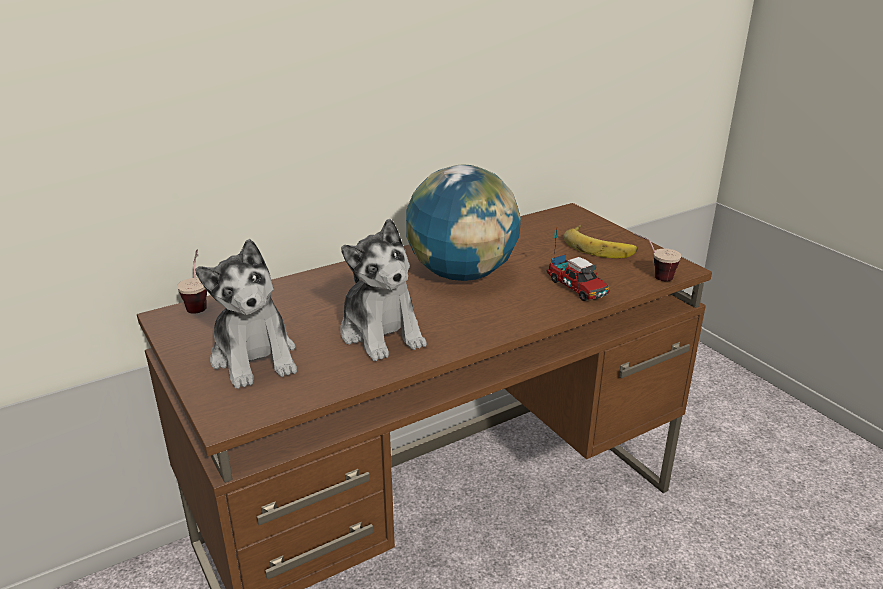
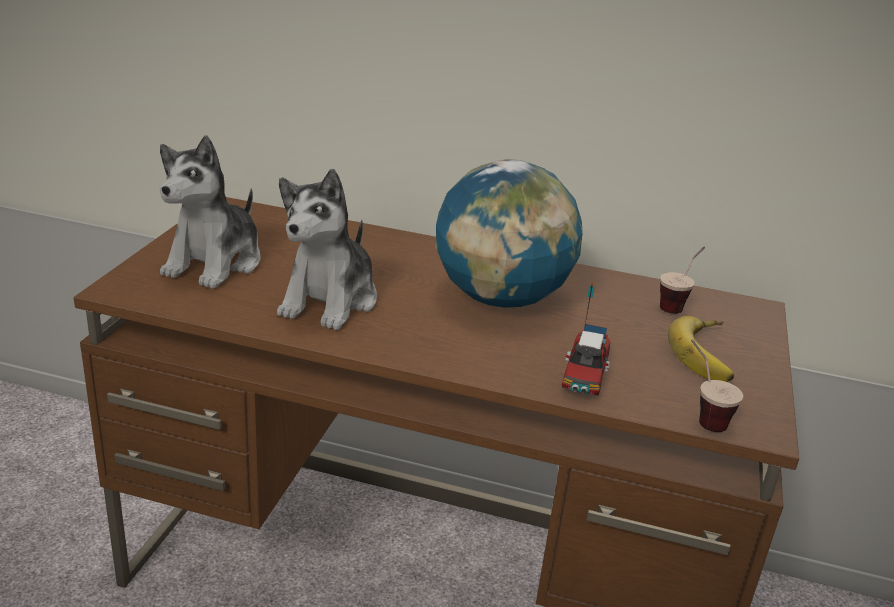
camera: 45 degrees right, 0 degrees up
cup [177,250,207,314] -> cup moved to [660,247,705,314]

